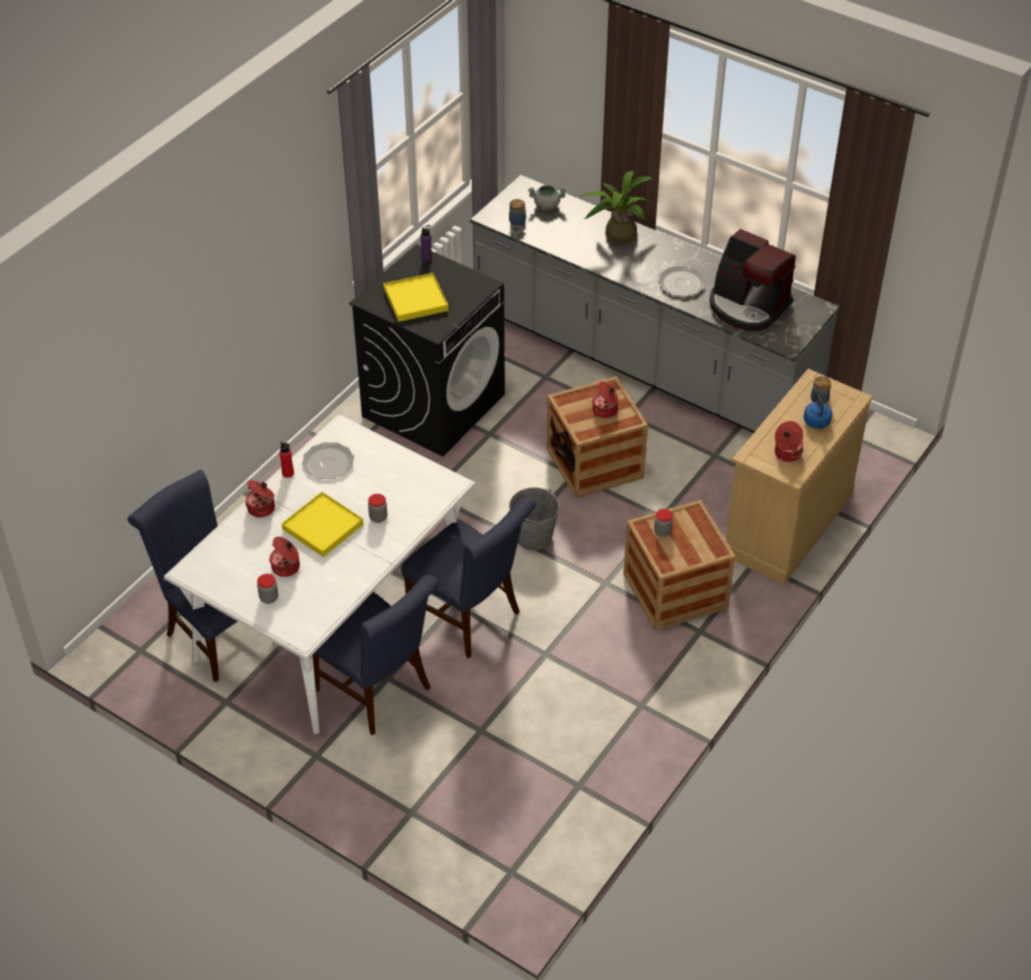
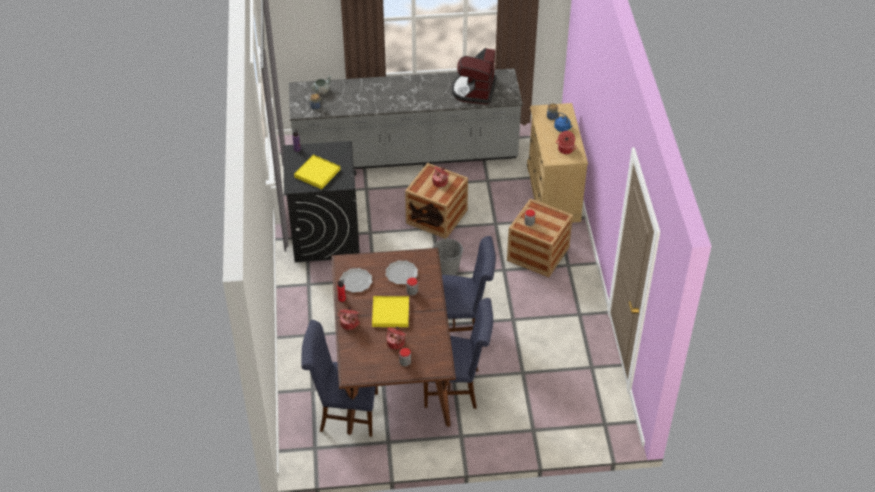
camera: 40 degrees left, 0 degrees up
white dining table [164,414,476,734] -> brown dining table [331,248,456,435]
potted plant [579,171,654,245] -> none
plate [658,265,706,297] -> plate moved to [385,260,418,284]
coffee machine [710,229,796,331] -> coffee machine turned 105 degrees clockwise [452,48,497,105]

